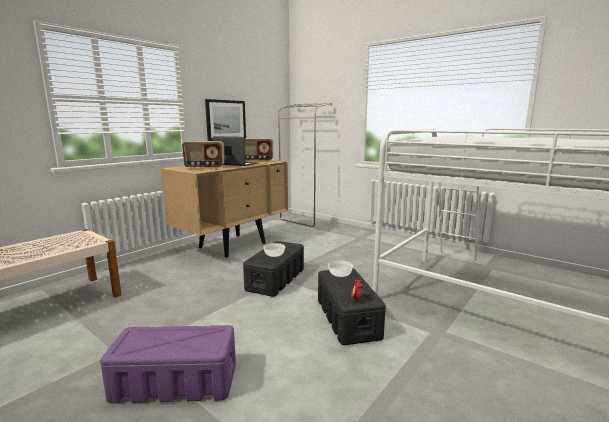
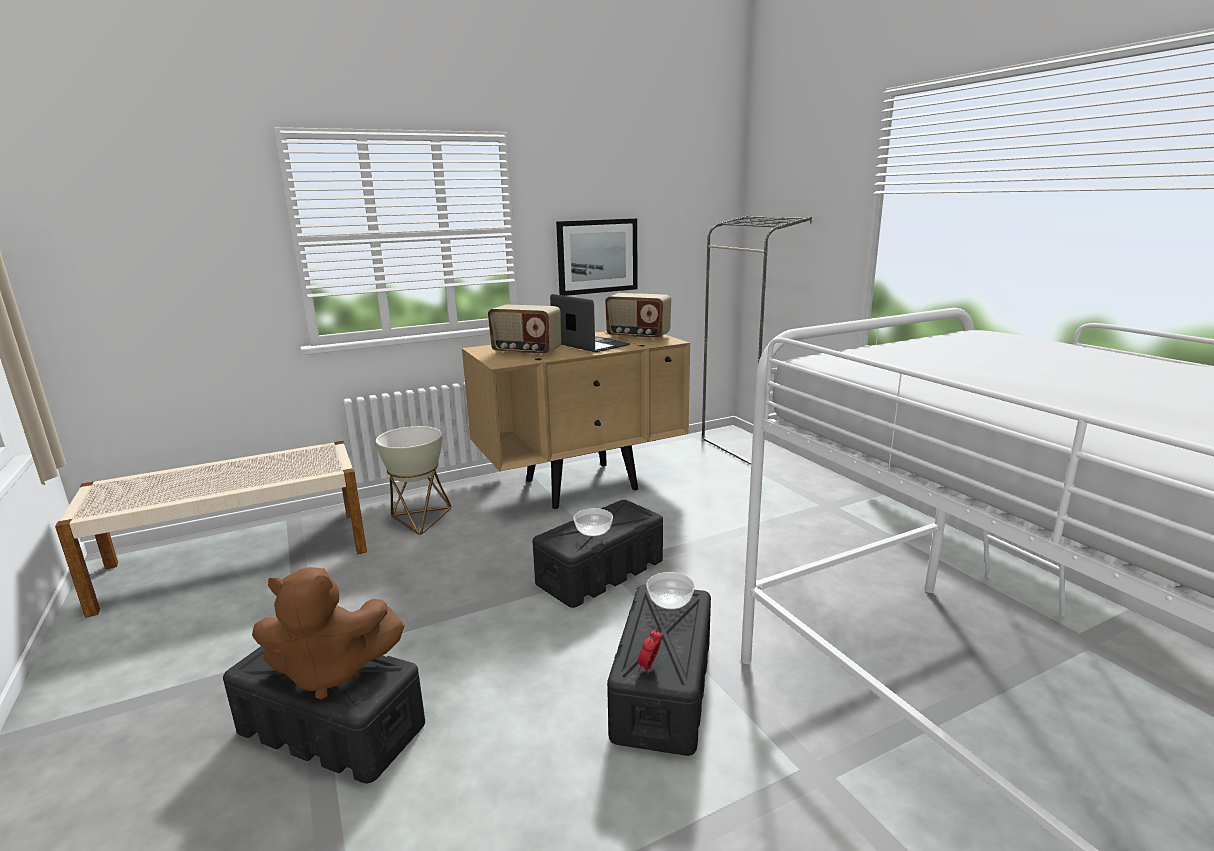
camera: 25 degrees right, 5 degrees up
purple storage box [100,325,236,403] -> black storage box [223,646,425,783]
none -> brown plush toy [252,567,405,700]
none -> planter [375,426,451,535]

